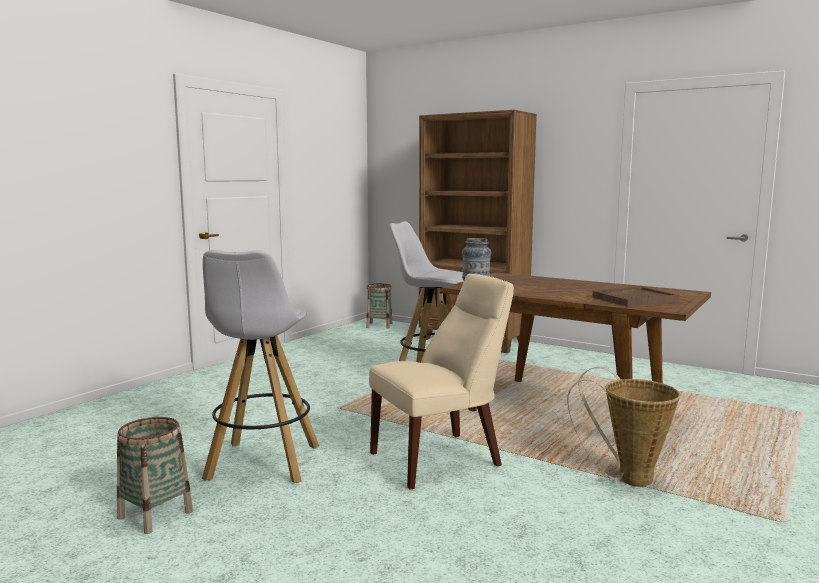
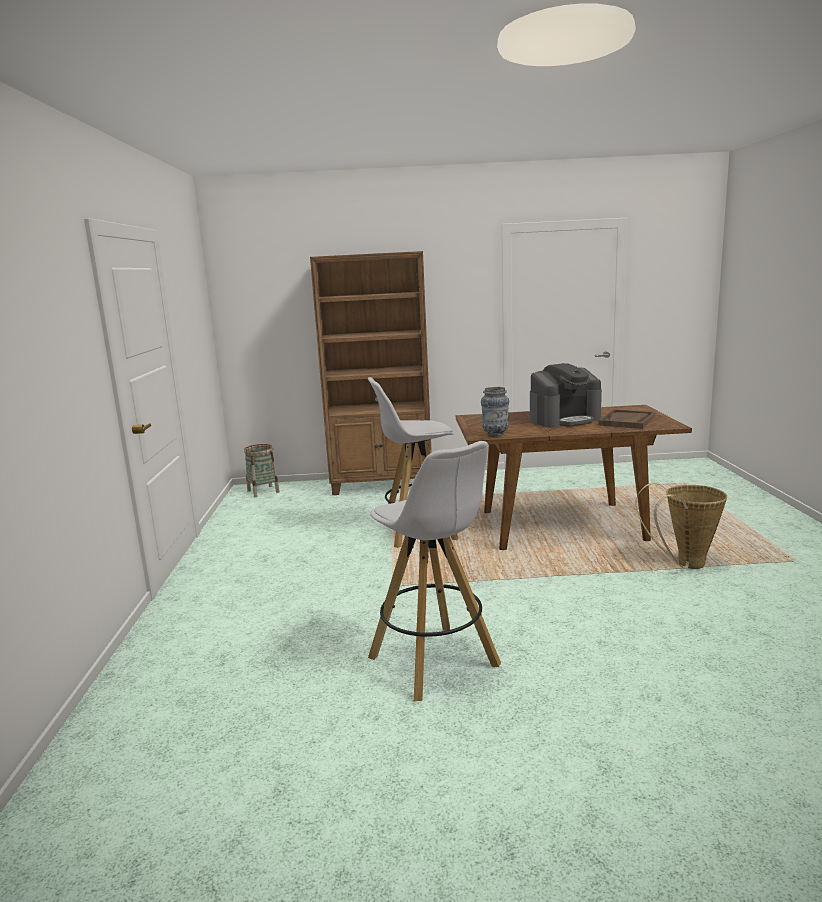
camera: 35 degrees left, 5 degrees up
basket [117,417,193,534] -> none
beige chair [369,273,514,490] -> none
none -> coffee machine [530,363,602,428]

